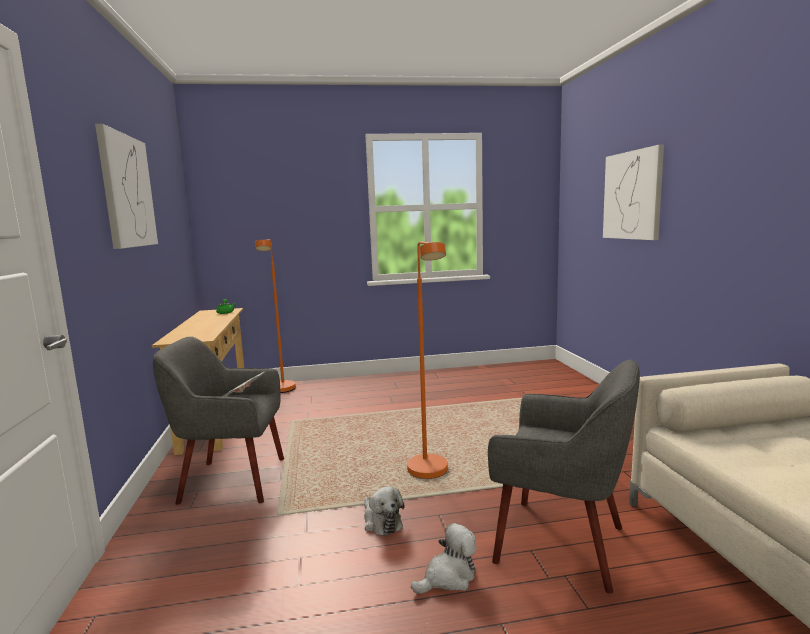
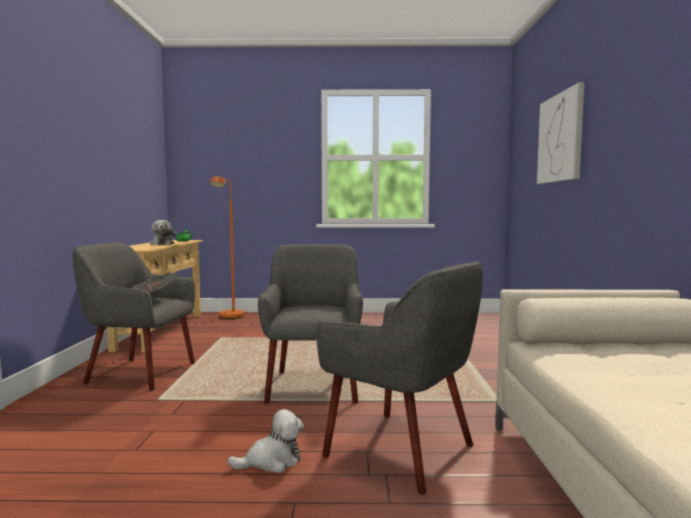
camera: 10 degrees right, 5 degrees down
picture [95,124,158,249] -> none
plush toy [364,486,404,536] -> plush toy moved to [150,220,176,245]
orange floor lamp [407,241,448,479] -> grey armchair [258,244,363,404]

